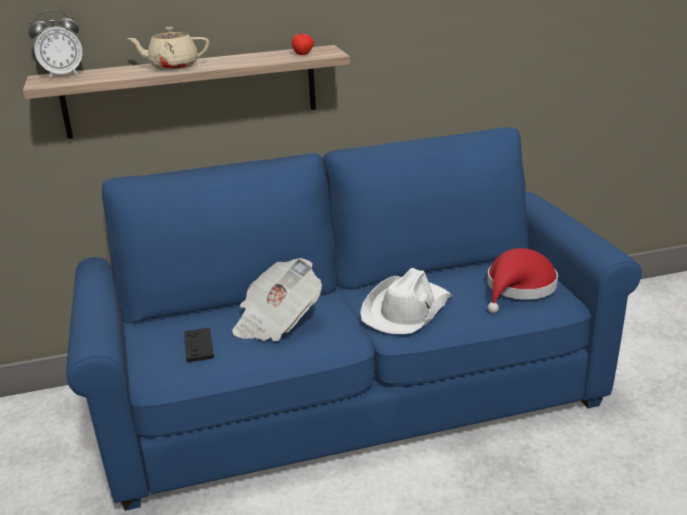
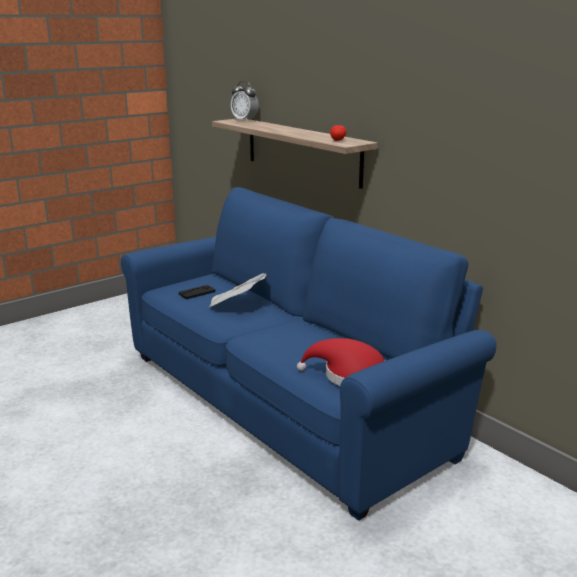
camera: 65 degrees right, 5 degrees down
beige teapot [126,27,209,70] -> none
white hat [360,268,453,334] -> none

